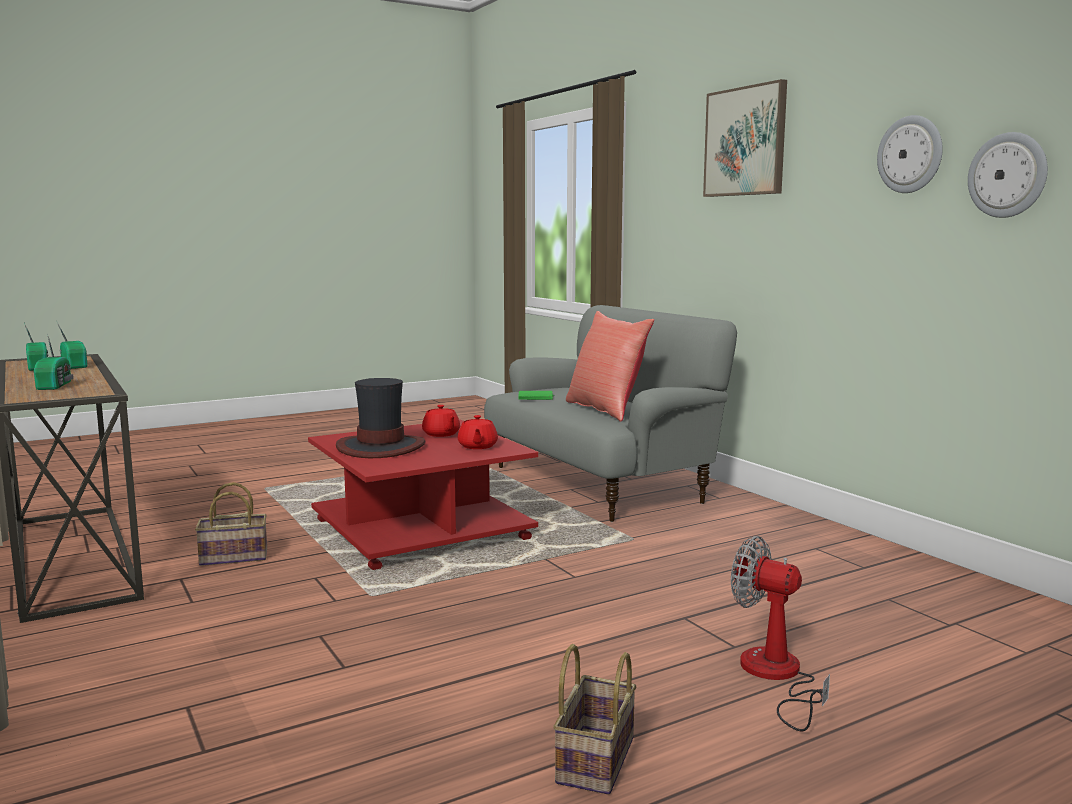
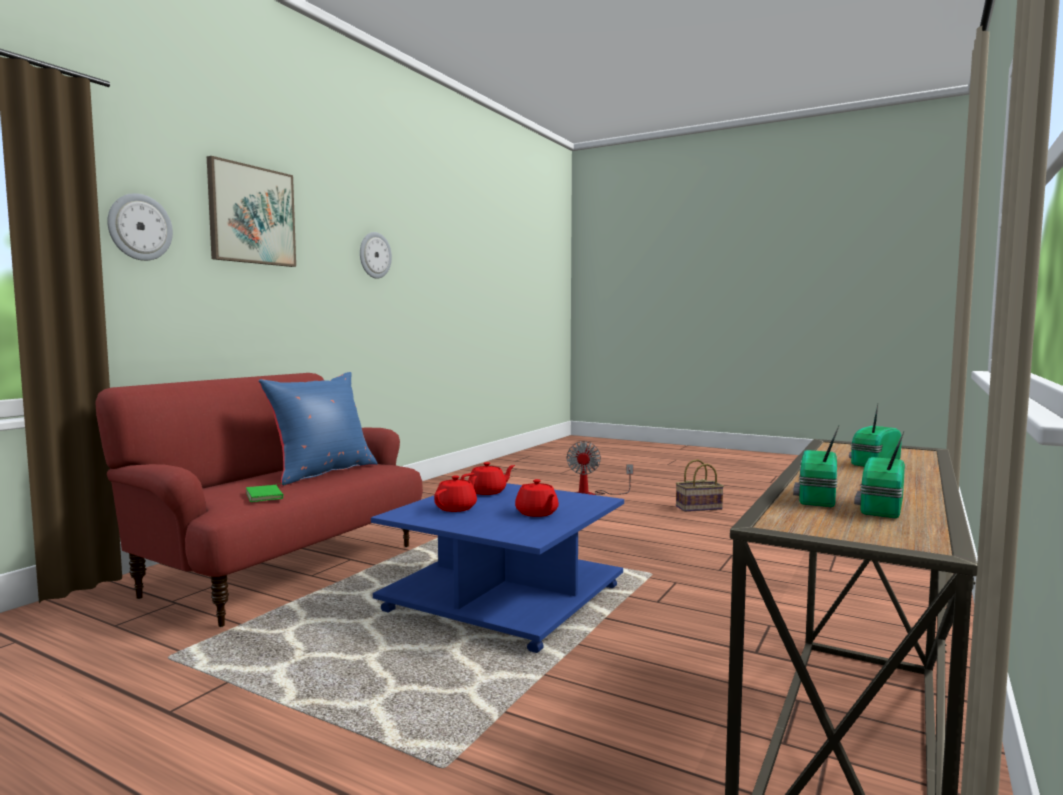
camera: 120 degrees left, 5 degrees down
basket [195,482,267,566] -> none
red coffee table [308,419,538,570] -> blue coffee table [371,483,624,653]
hat [336,378,425,458] -> red teapot [515,479,559,517]
grey sofa [484,305,737,522] -> red sofa [95,373,423,627]
red pillow [566,311,654,422] -> blue pillow [258,372,378,486]
wall clock [968,132,1048,218] -> wall clock moved to [107,193,173,261]

